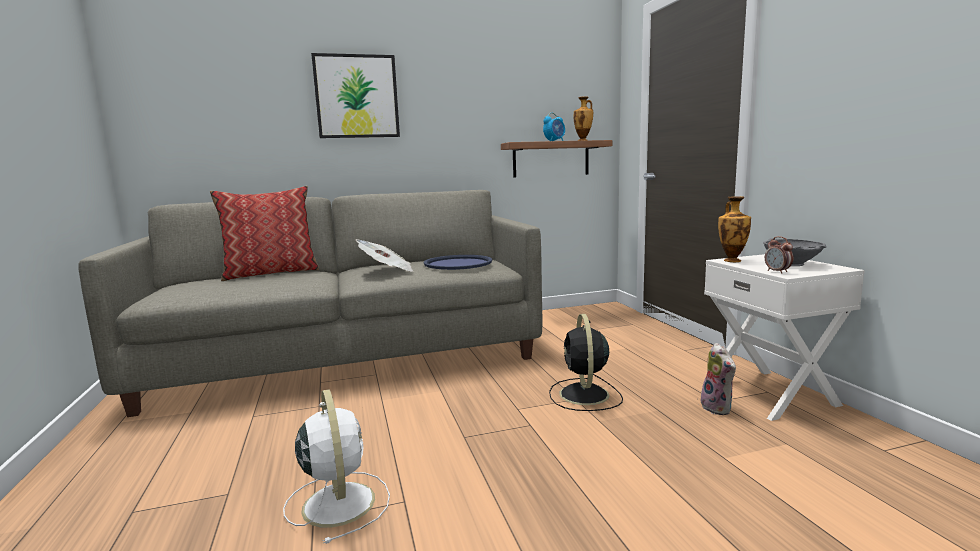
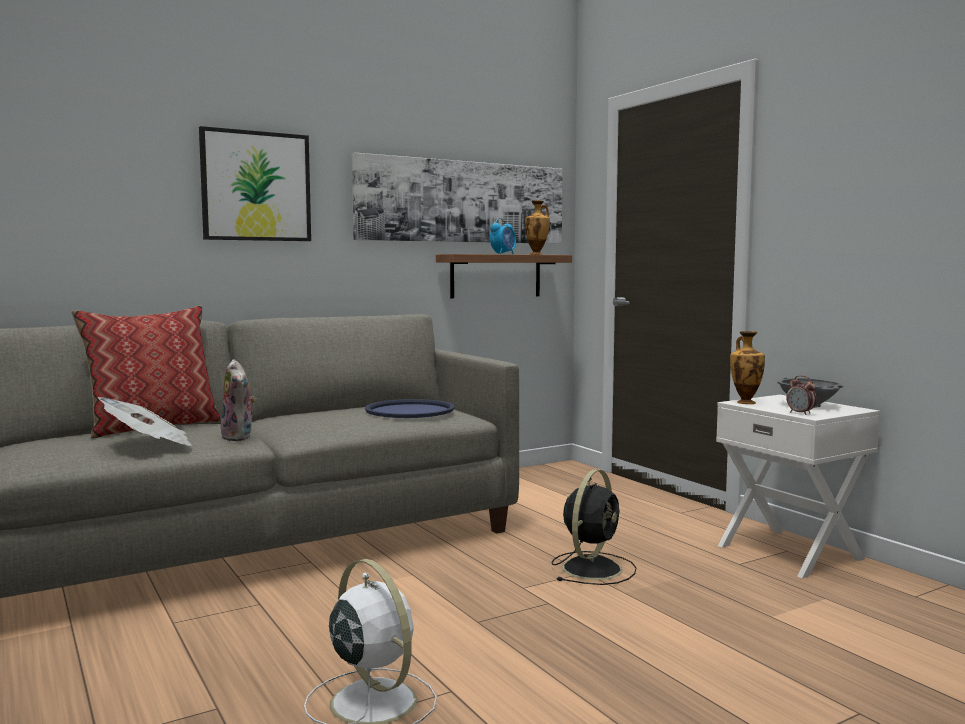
camera: 15 degrees left, 5 degrees down
newspaper [355,239,413,272] -> newspaper moved to [98,397,192,446]
black fan [549,314,623,411] -> black fan turned 135 degrees counterclockwise [552,469,636,585]
plush toy [701,343,736,415] -> plush toy moved to [221,359,256,441]
none -> picture [352,153,563,244]

